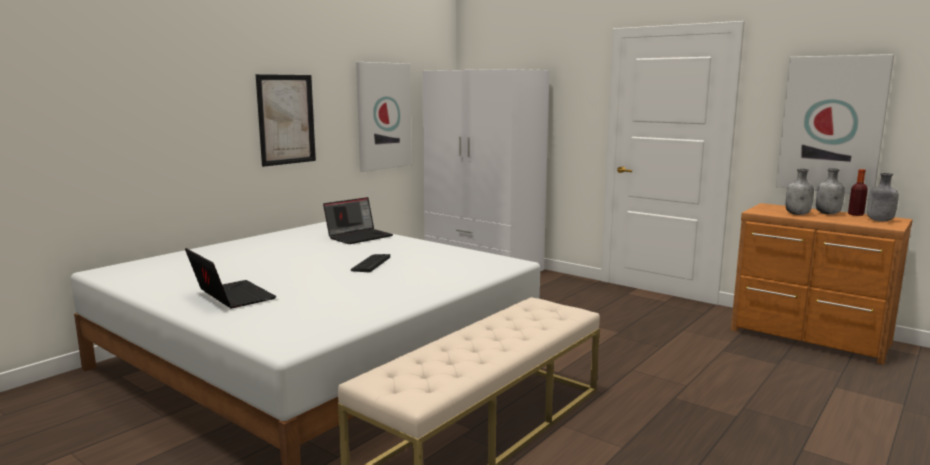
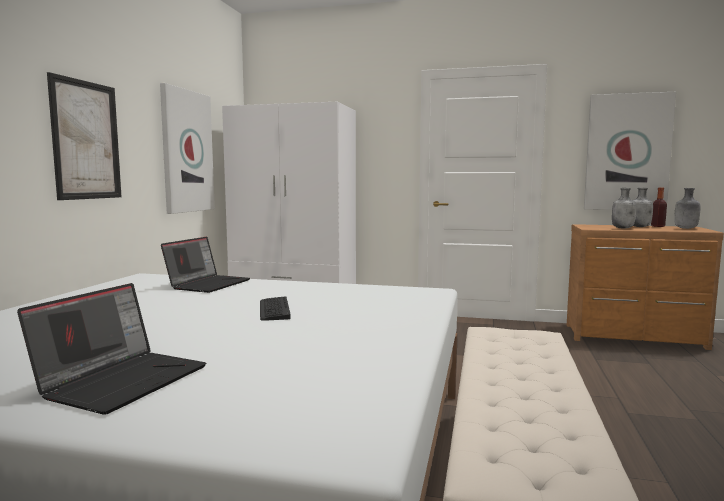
camera: 25 degrees left, 5 degrees down
laptop [185,248,276,309] -> laptop turned 90 degrees clockwise [17,283,206,415]

